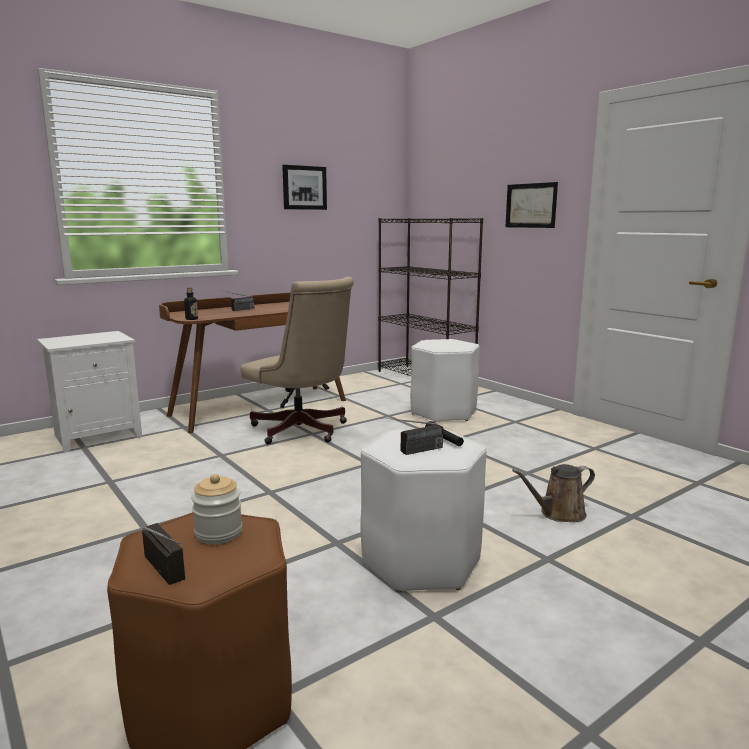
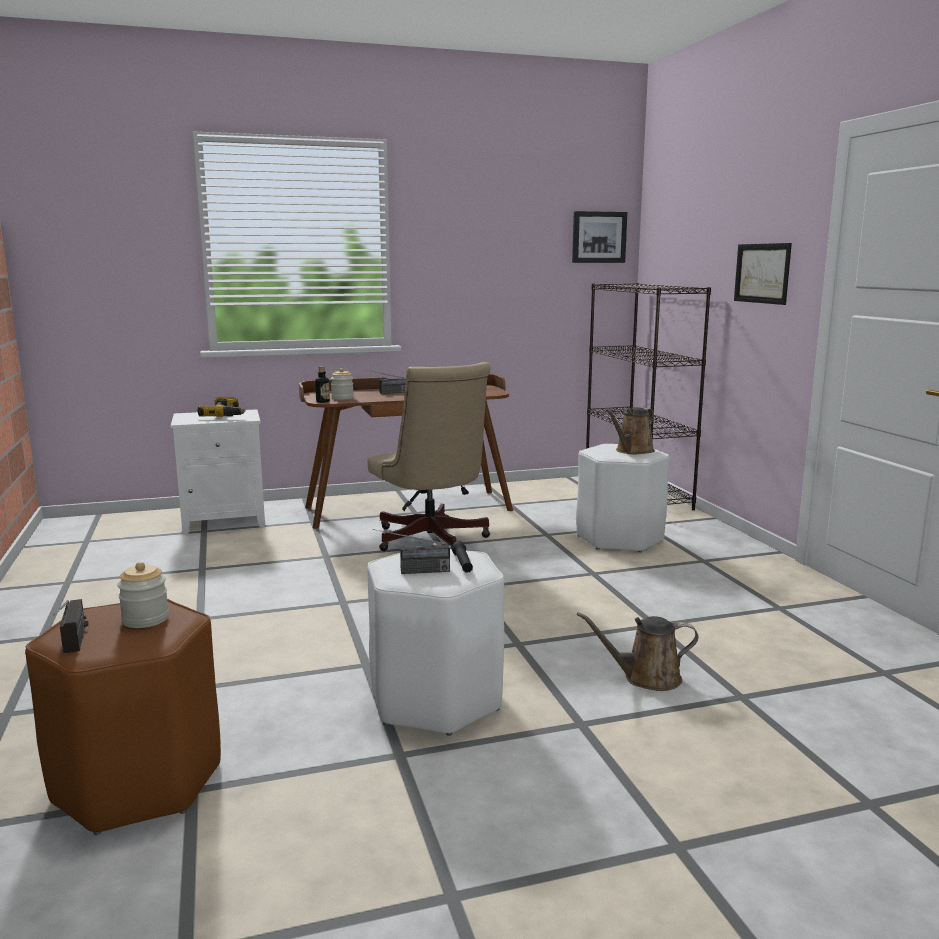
camera: 20 degrees right, 0 degrees up
picture [282,165,327,210] -> picture moved to [572,211,627,263]
none -> power drill [198,397,246,417]
none -> jar [331,368,354,400]
none -> brown watering can [606,407,655,455]

